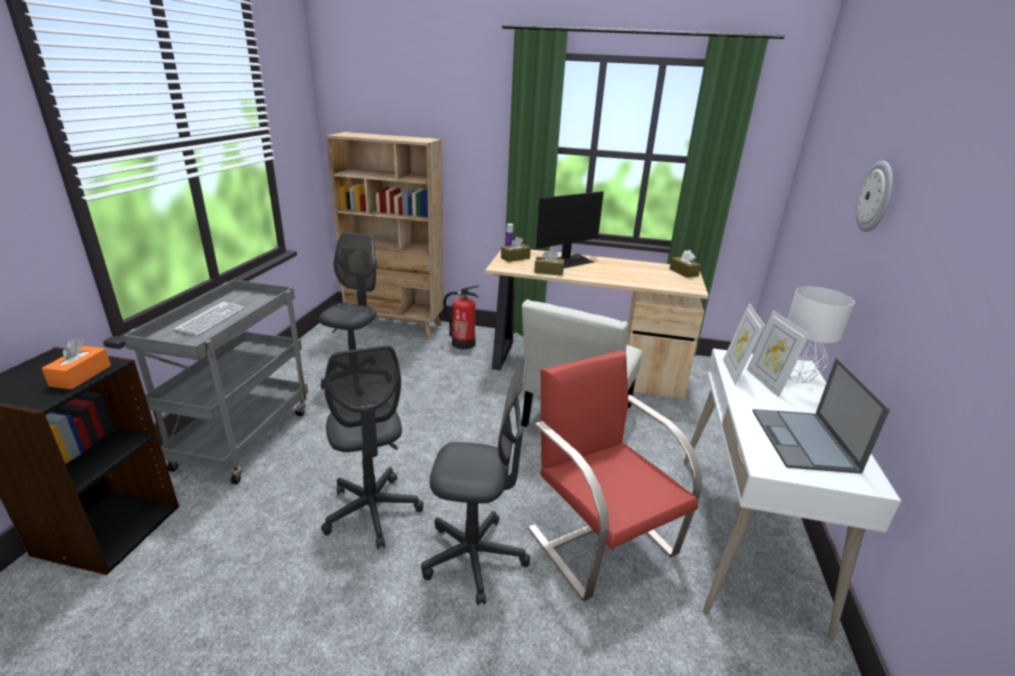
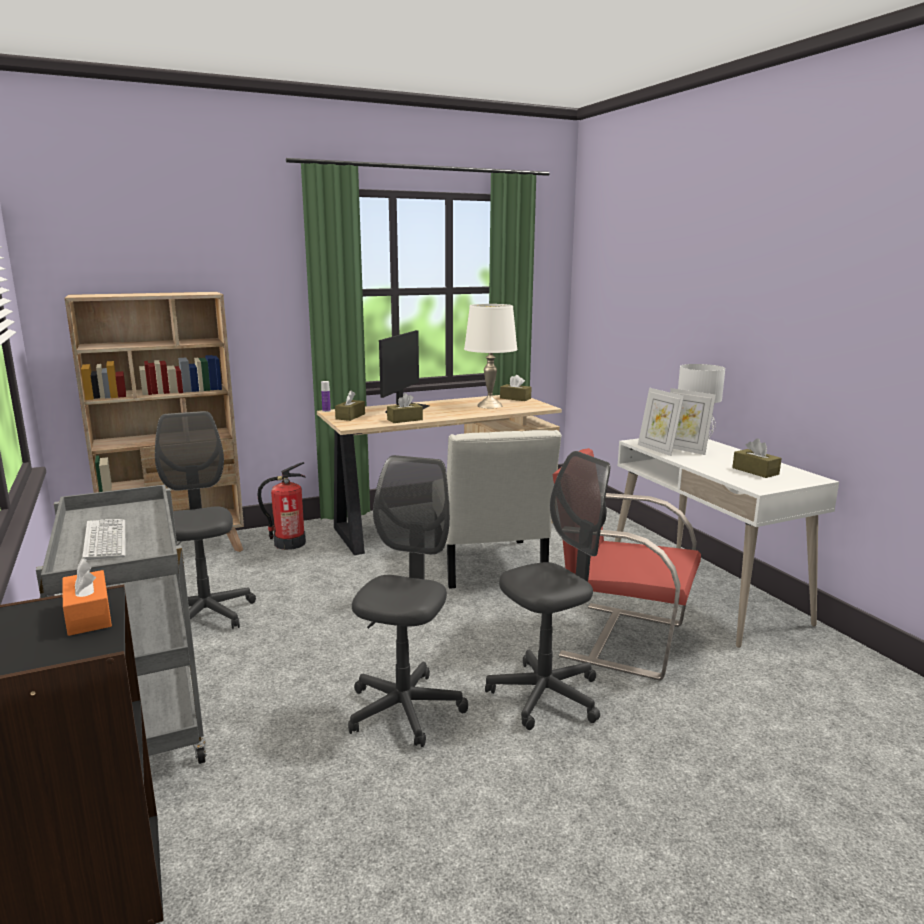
camera: 35 degrees left, 10 degrees down
grey office chair [321,345,424,549] -> grey office chair turned 105 degrees counterclockwise [348,455,468,747]
laptop [752,358,890,474] -> brown tissue box [732,439,782,478]
wall clock [856,161,893,232] -> none
none -> white table lamp [464,304,517,408]

